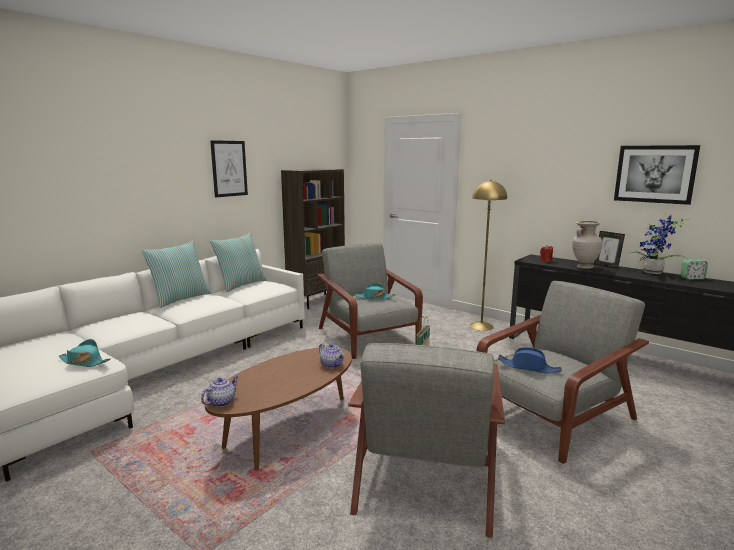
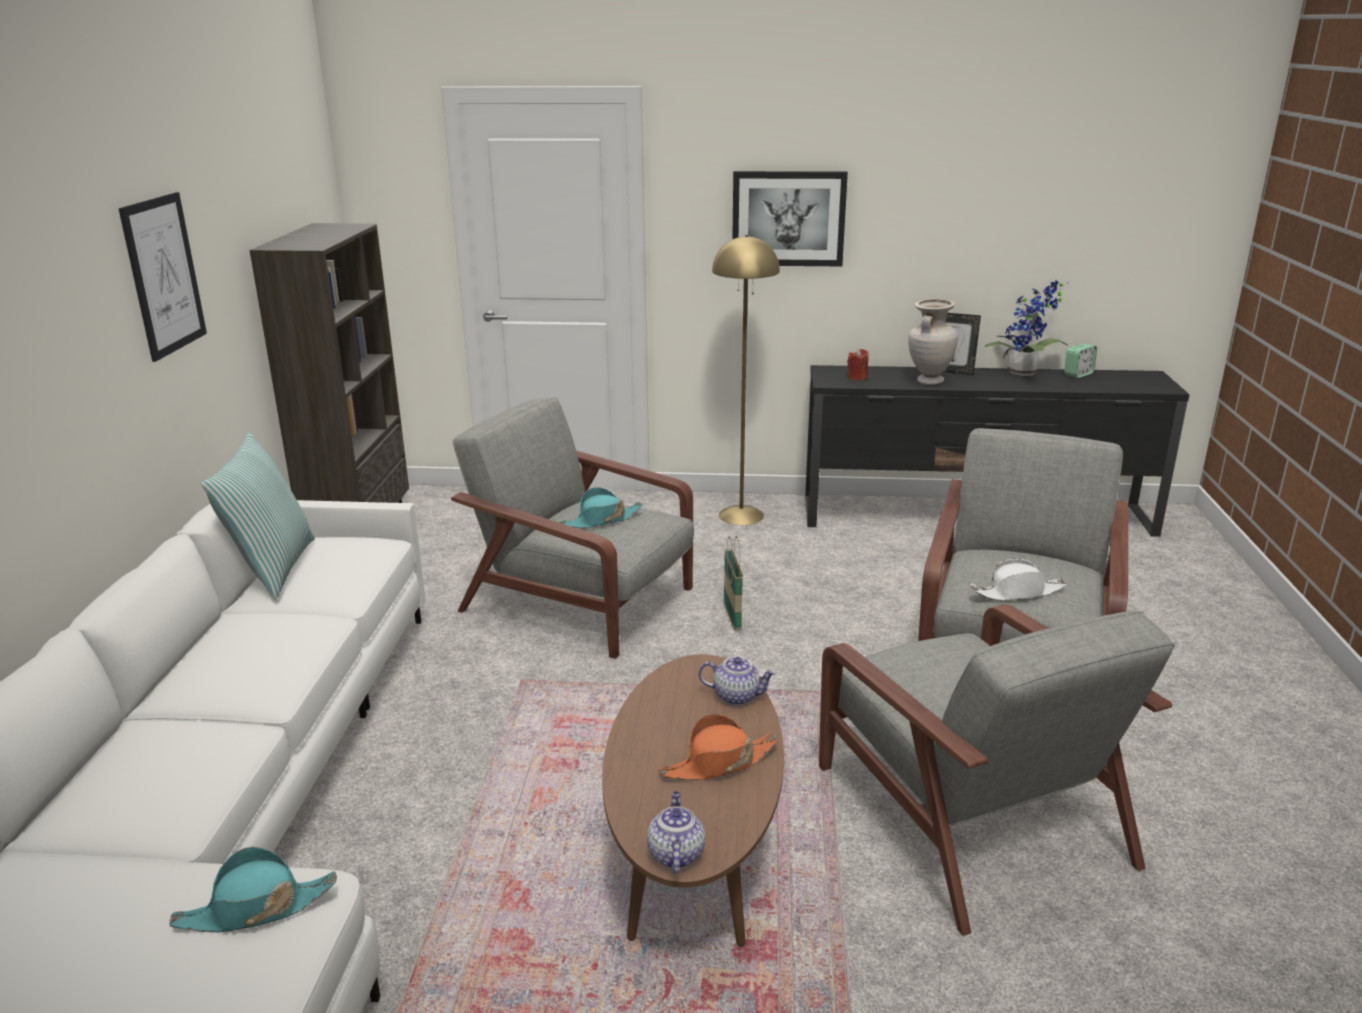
camera: 35 degrees left, 10 degrees up
pillow [141,241,211,308] -> none
blue hat [498,347,562,373] -> white hat [971,559,1066,601]
picture [614,145,700,205] -> picture moved to [732,171,848,266]
none -> orange hat [658,714,779,780]

